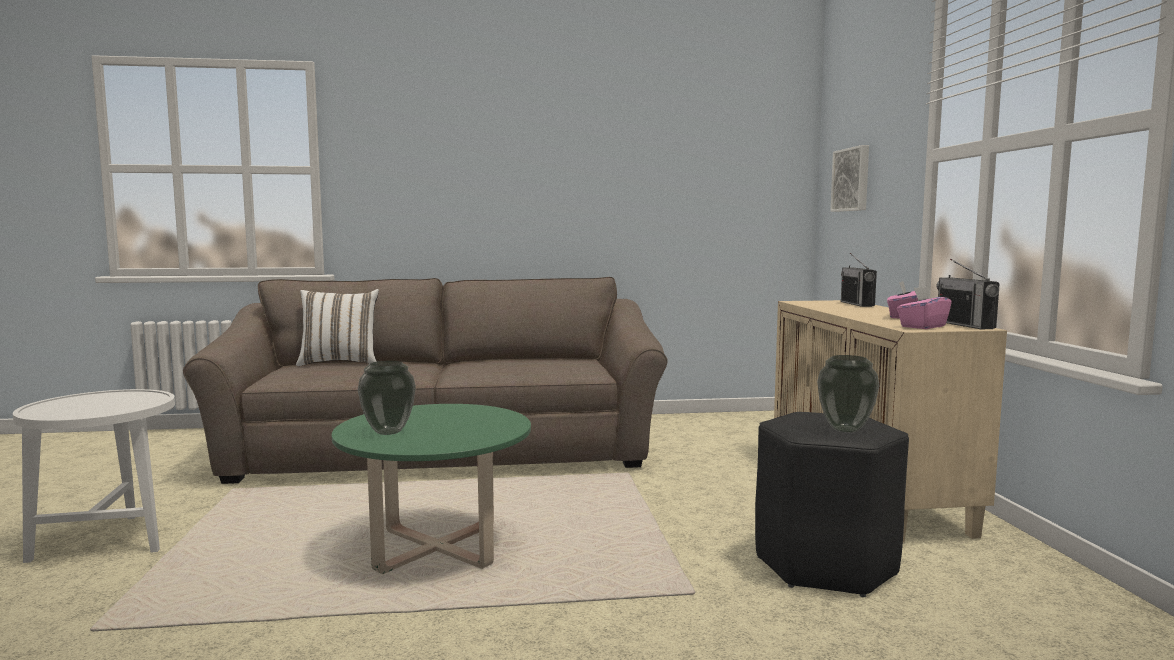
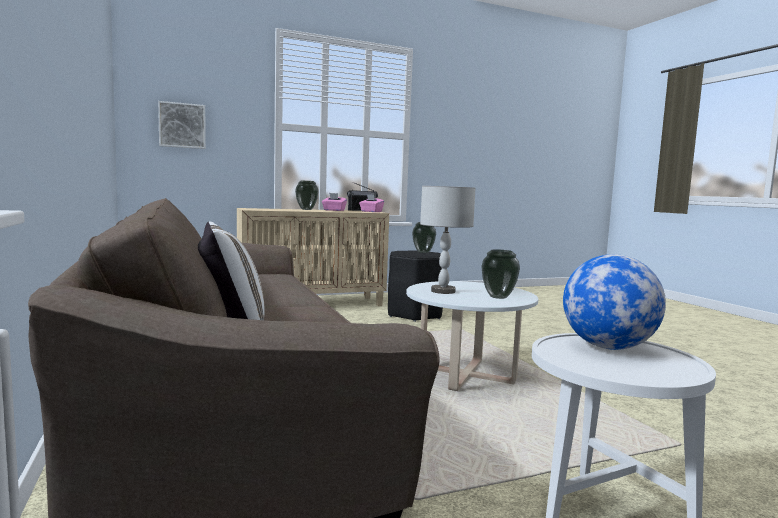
camera: 105 degrees left, 0 degrees up
green coffee table [332,404,531,574] -> white coffee table [406,281,538,391]
radio [841,253,877,307] -> none
none -> vase [295,181,319,210]
none -> grey table lamp [420,186,475,294]
none -> globe [563,254,666,350]

